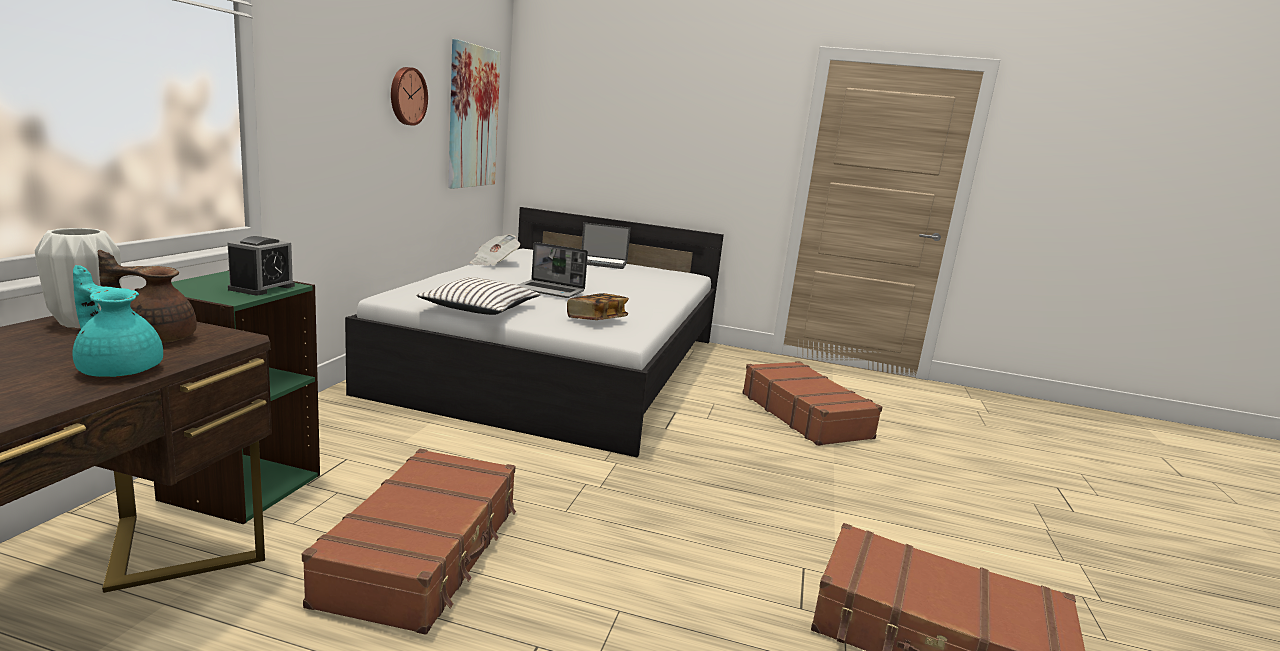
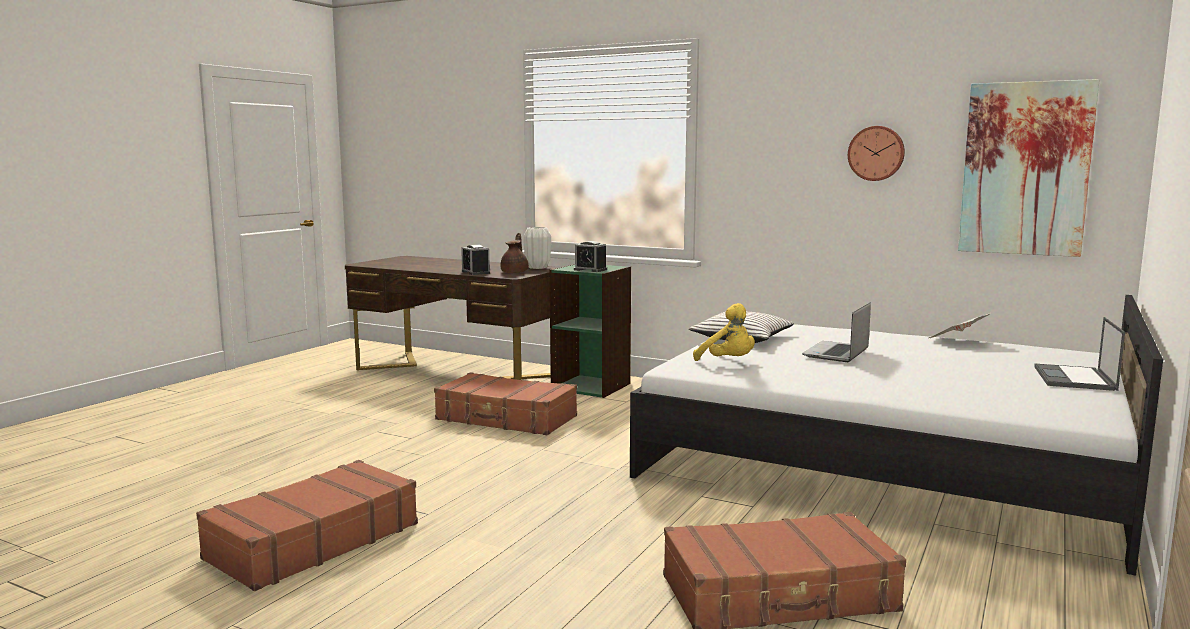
camera: 105 degrees right, 5 degrees down
turquoise teapot [72,265,163,377] -> alarm clock [461,245,490,275]
book [567,293,629,320] -> yellow plush toy [693,303,755,361]

